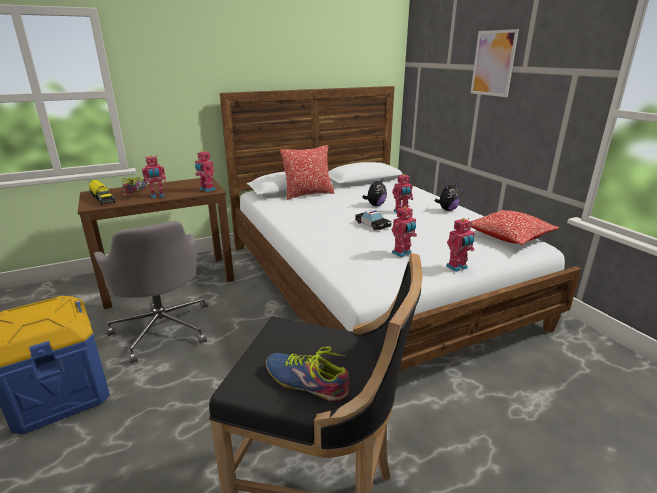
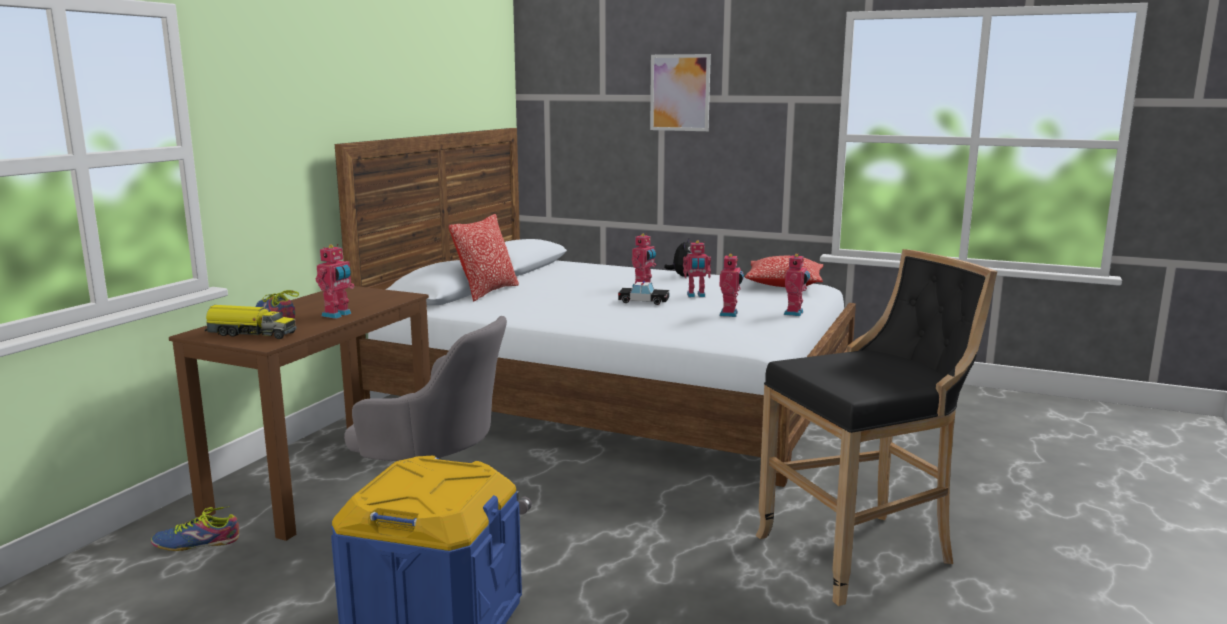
camera: 40 degrees left, 10 degrees down
toy robot [195,151,216,192] -> toy robot moved to [683,240,711,297]
shoe [266,346,350,401] -> shoe moved to [151,506,239,551]
plush toy [362,179,387,206] -> none

